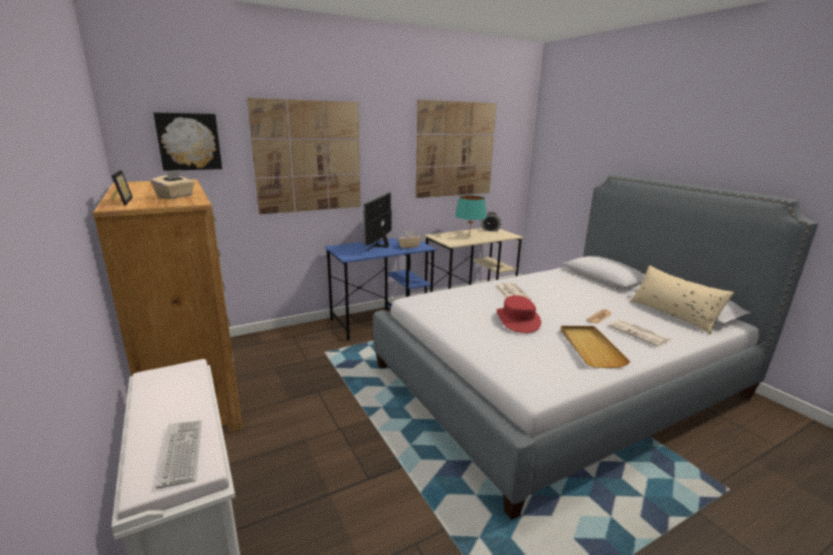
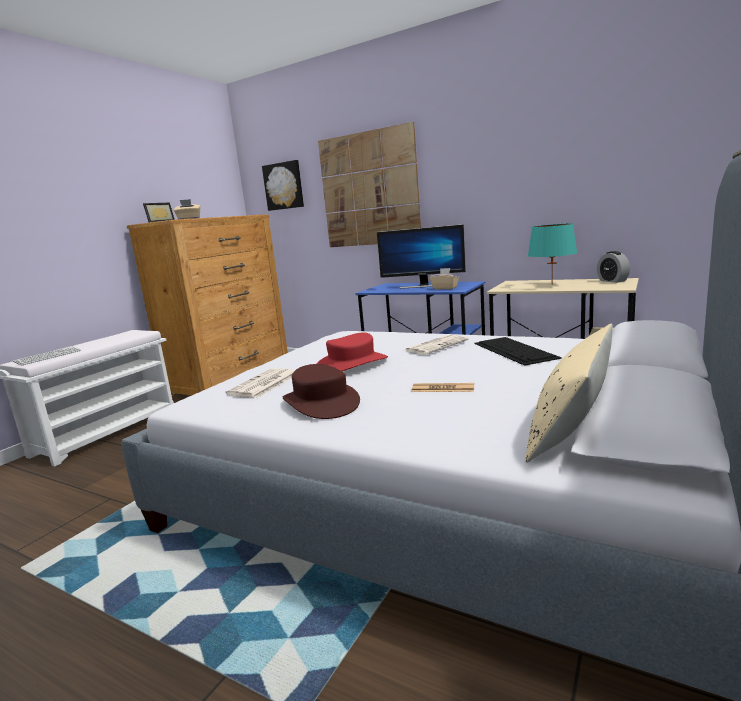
camera: 60 degrees right, 5 degrees down
monitor [363,192,392,251] -> monitor turned 150 degrees counterclockwise [377,224,466,289]
picture [416,100,496,198] -> none
beige tray [561,326,630,368] -> brown hat [282,364,360,419]
newspaper [608,319,671,347] -> newspaper moved to [226,368,294,398]
none -> keyboard [474,337,562,366]

